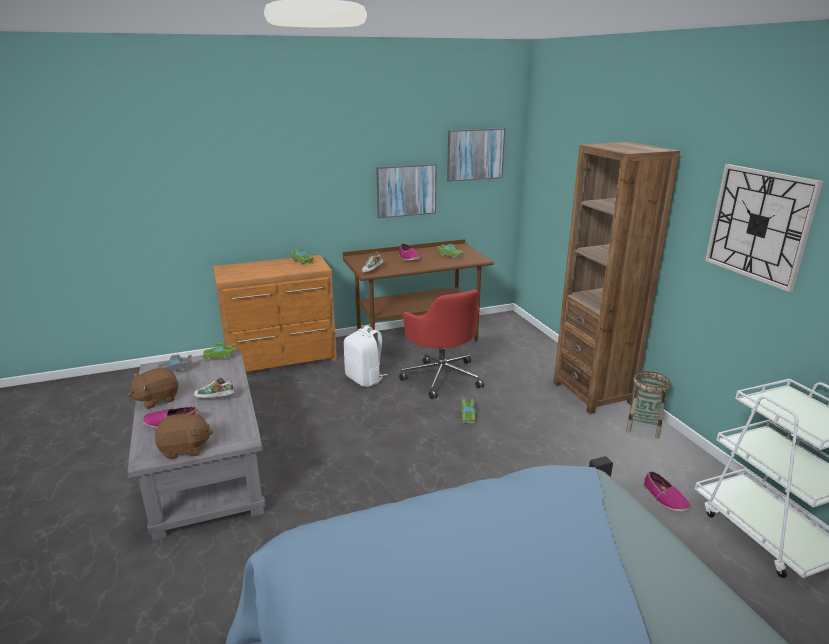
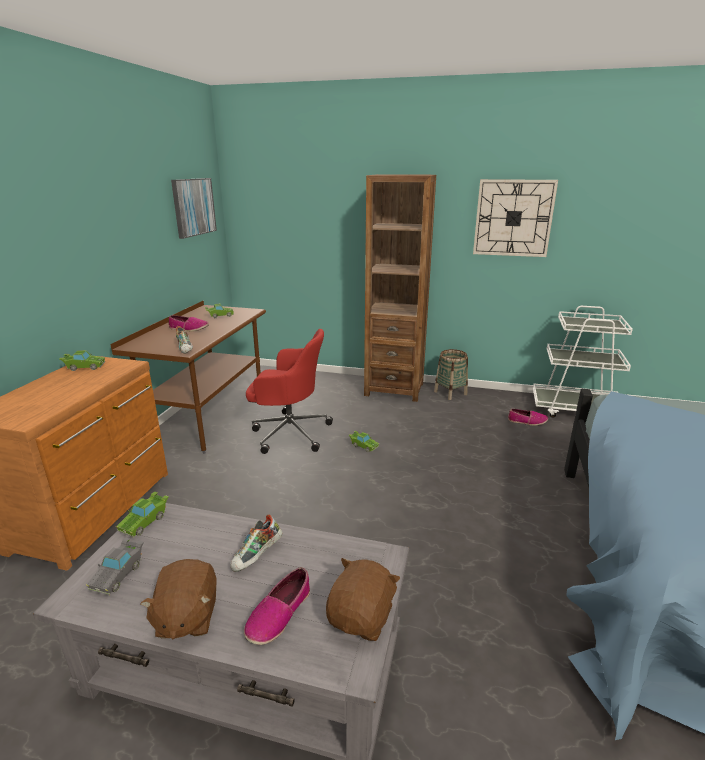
camera: 55 degrees left, 0 degrees up
white backpack [344,326,388,387] -> none
picture [376,164,437,218] -> none

